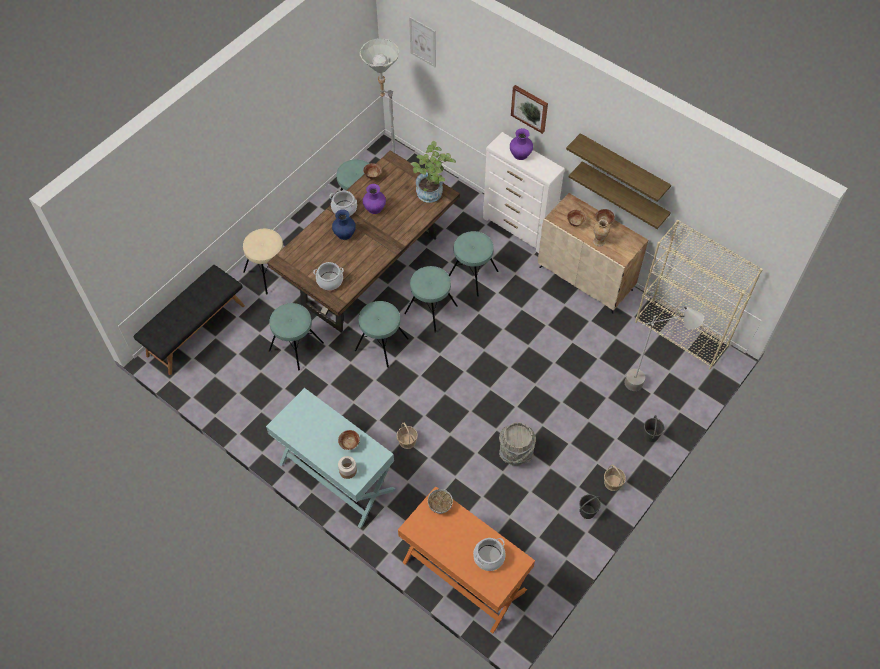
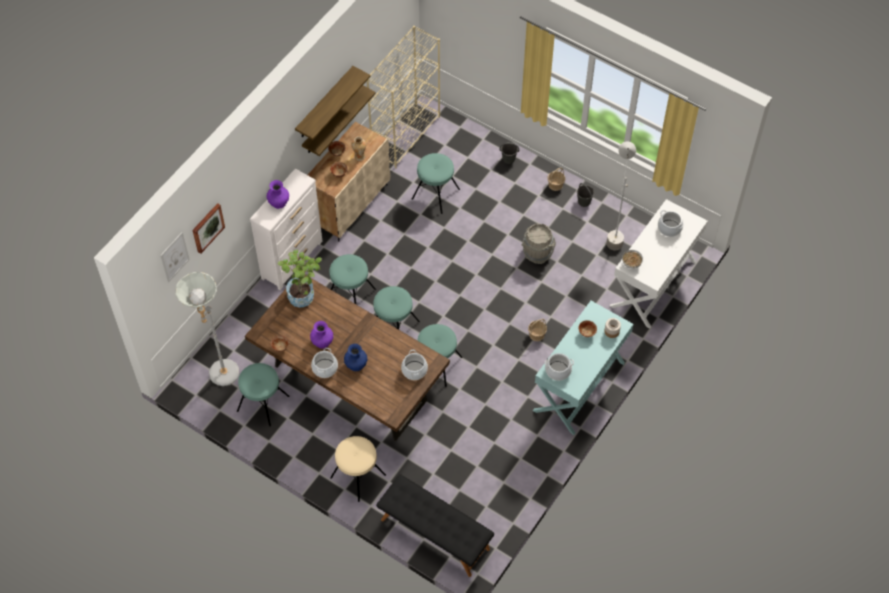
camera: 95 degrees left, 0 degrees up
turquoise stool [269,303,324,370] -> turquoise stool moved to [412,153,460,214]
orange console table [398,486,535,634] -> white console table [610,199,708,329]
picture [511,85,548,134] -> picture moved to [193,203,225,254]
grey floor lamp [625,307,704,391] -> grey floor lamp moved to [606,141,636,250]
none -> cooking pot [545,353,574,381]

